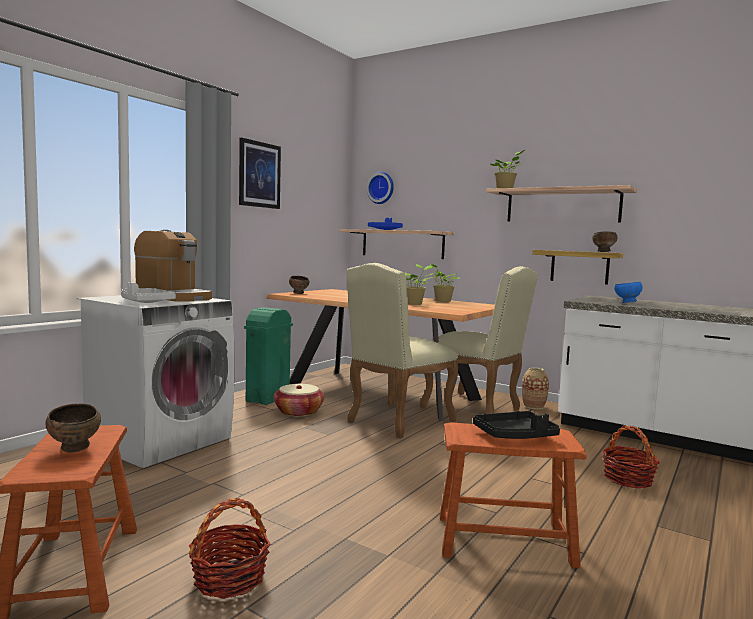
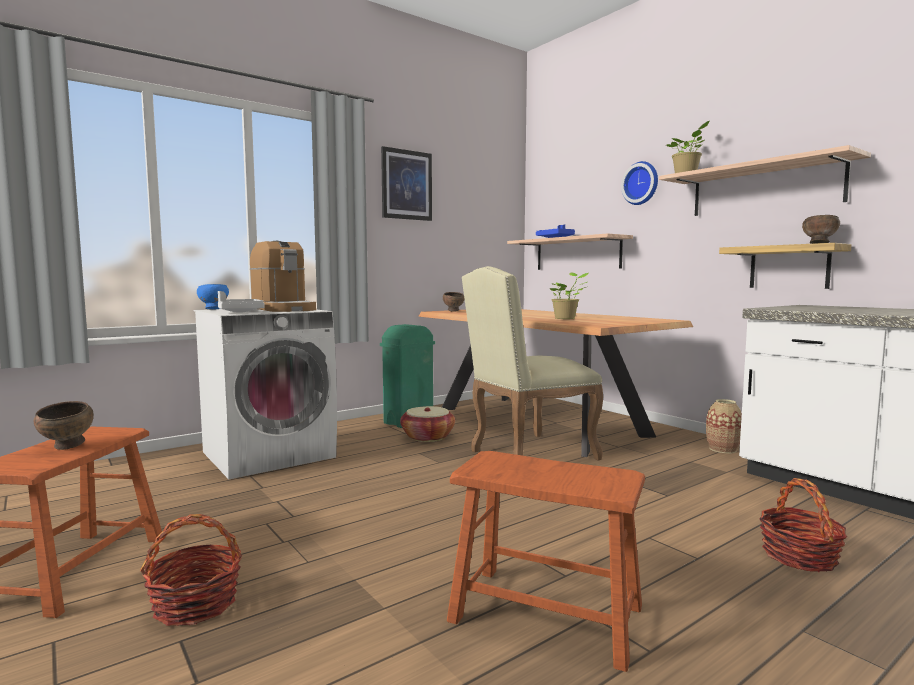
camera: 20 degrees right, 0 degrees up
wall clock [366,172,394,204] -> wall clock moved to [621,161,658,205]
beige chair [420,266,538,414] -> none
potted plant [431,264,459,302] -> none
black tray [473,411,560,439] -> none
blue bowl [614,282,642,303] -> blue bowl moved to [197,284,229,310]

